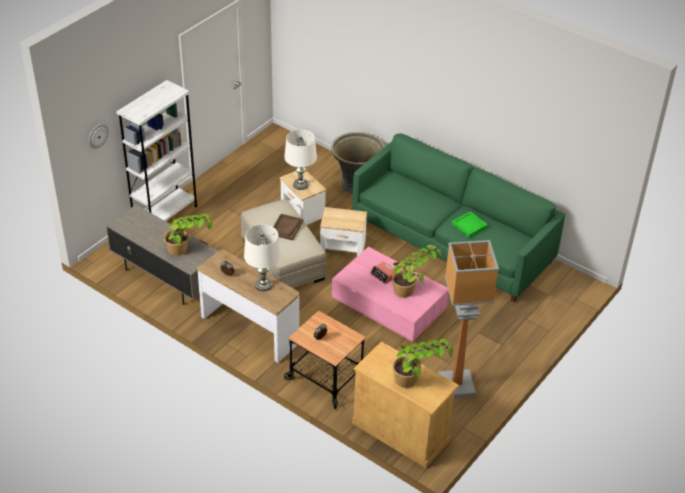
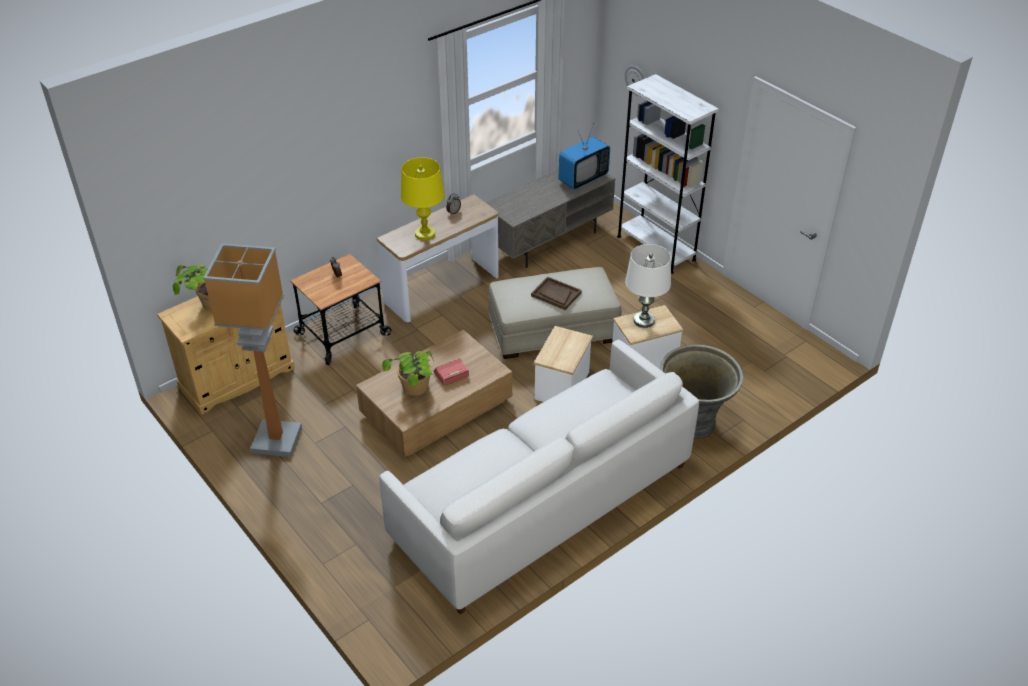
camera: 105 degrees right, 0 degrees up
potted plant [164,214,213,256] -> none
white table lamp [244,224,281,291] -> yellow table lamp [401,157,444,240]
pink coffee table [332,247,449,342] -> brown coffee table [356,330,512,457]
green sofa [352,133,565,302] -> white sofa [380,340,699,615]
green tray [452,211,488,237] -> none
none -> television [559,123,610,190]

